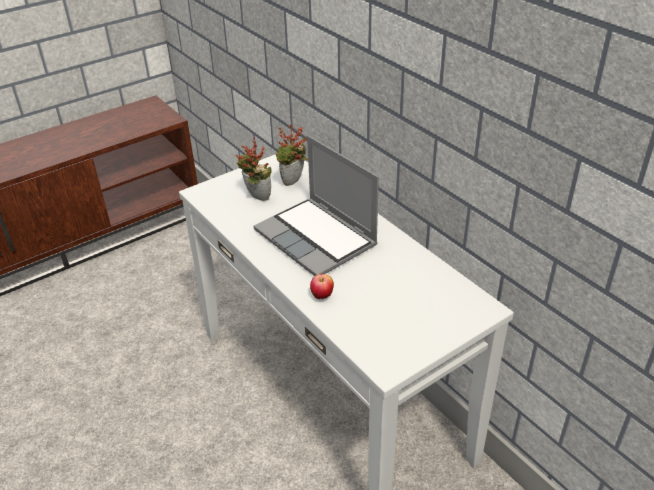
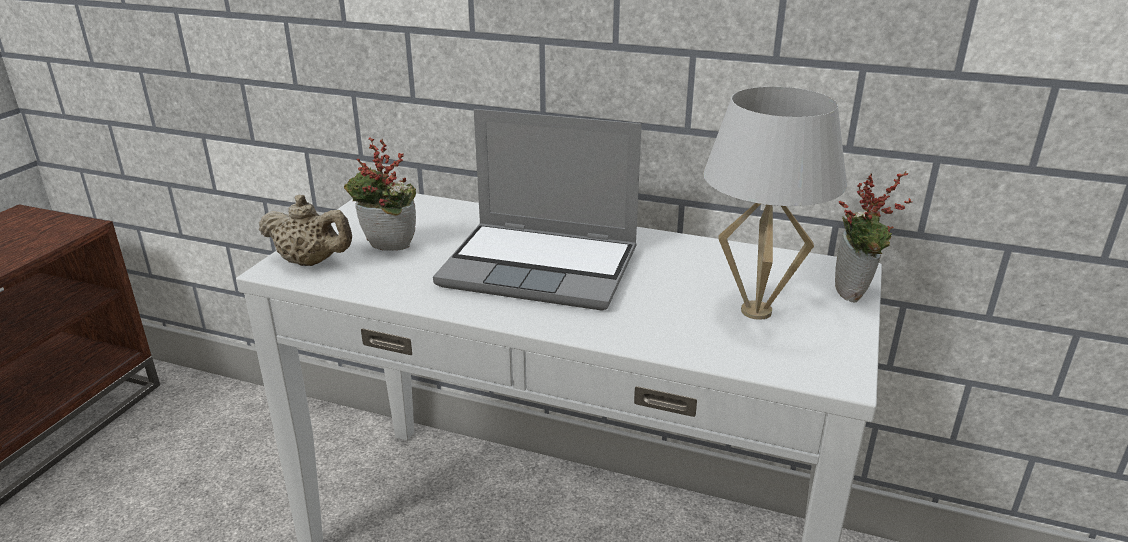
camera: 35 degrees left, 10 degrees down
potted plant [276,124,308,186] -> potted plant moved to [835,171,912,303]
apple [310,274,334,299] -> none
none -> beige teapot [259,195,352,266]
none -> white table lamp [703,87,847,320]

